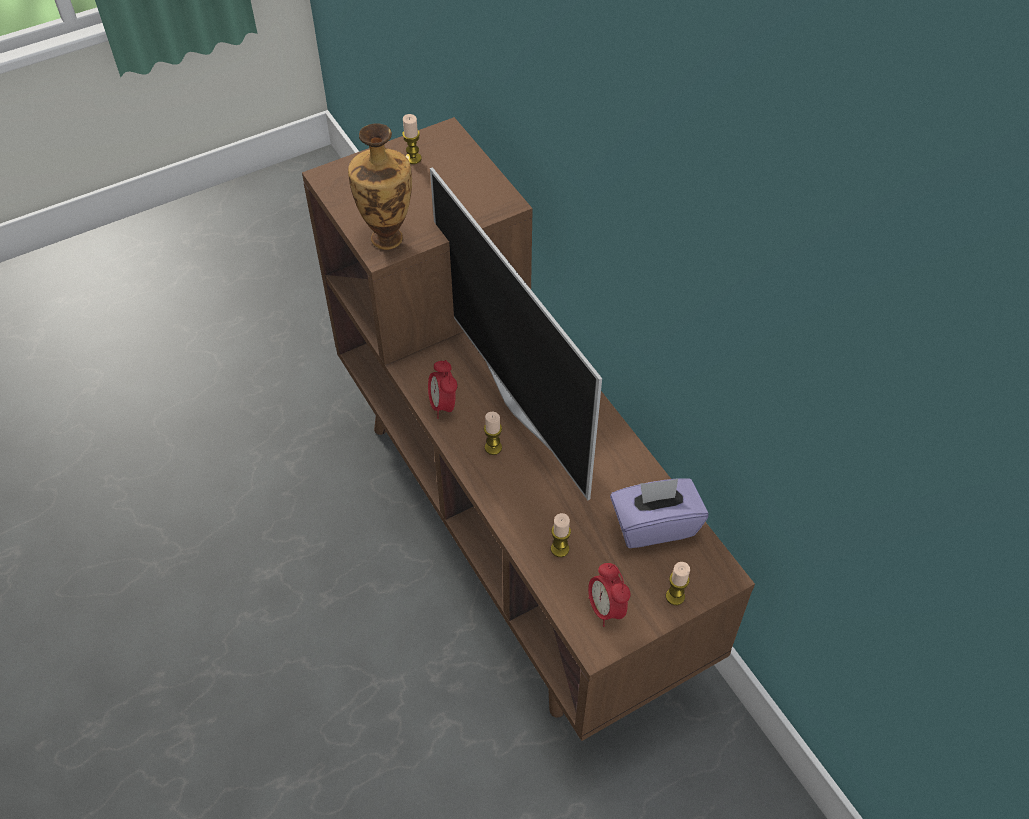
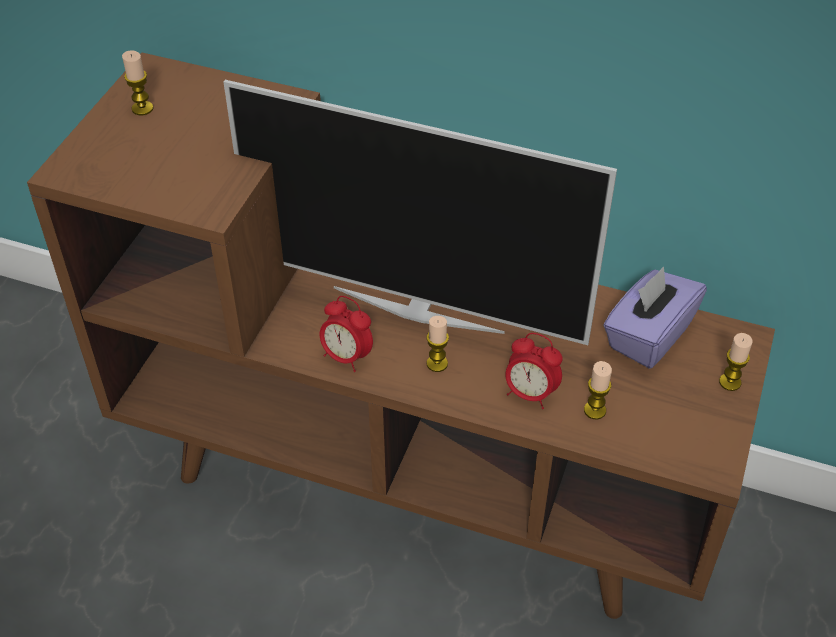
camera: 40 degrees left, 5 degrees down
vase [348,123,412,250] -> none
alarm clock [588,563,631,627] -> alarm clock moved to [505,333,563,409]

